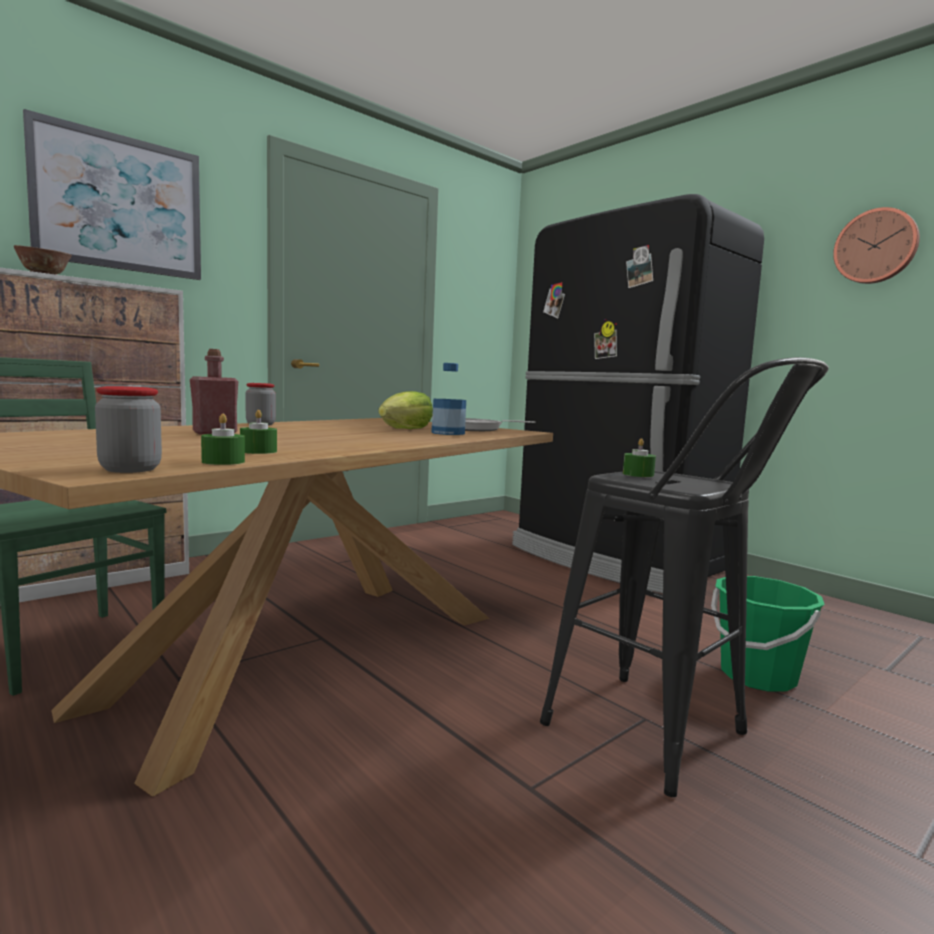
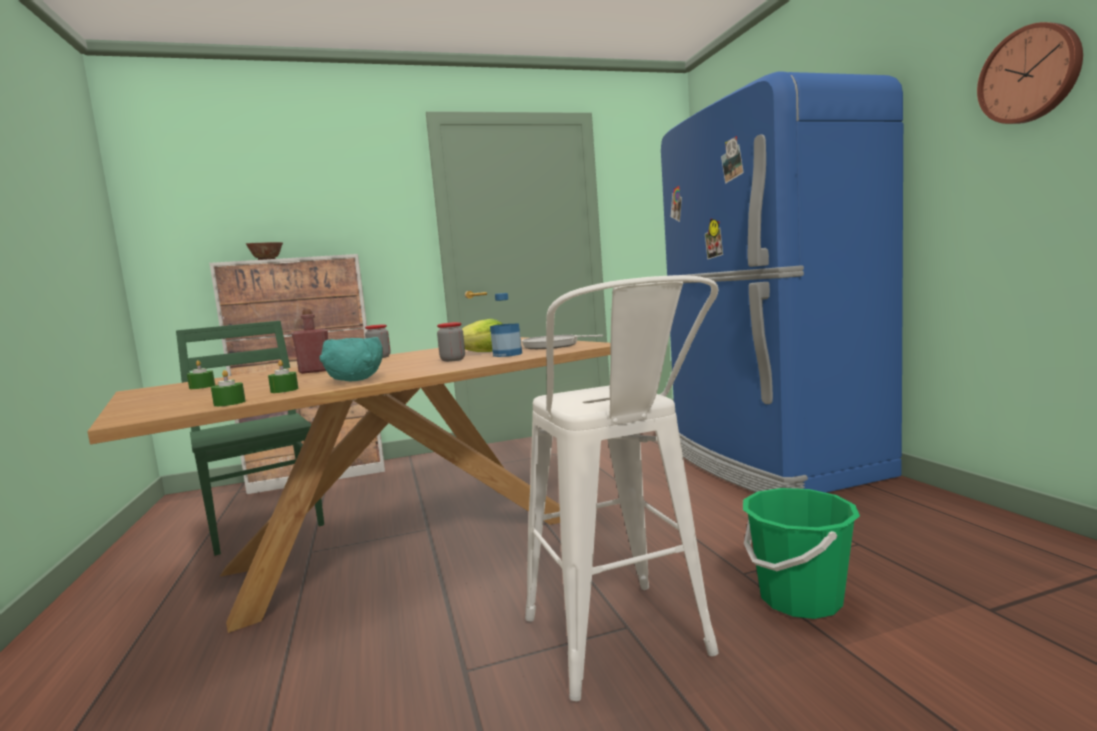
camera: 25 degrees right, 0 degrees up
picture [23,109,201,280] -> none
jar [95,386,162,473] -> jar moved to [437,322,465,362]
black fridge [512,194,764,593] -> blue fridge [661,71,903,493]
black stool [540,357,829,797] -> white stool [525,275,719,701]
green candle [623,438,656,477] -> green candle moved to [187,360,215,389]
none -> turquoise bowl [319,337,383,381]

